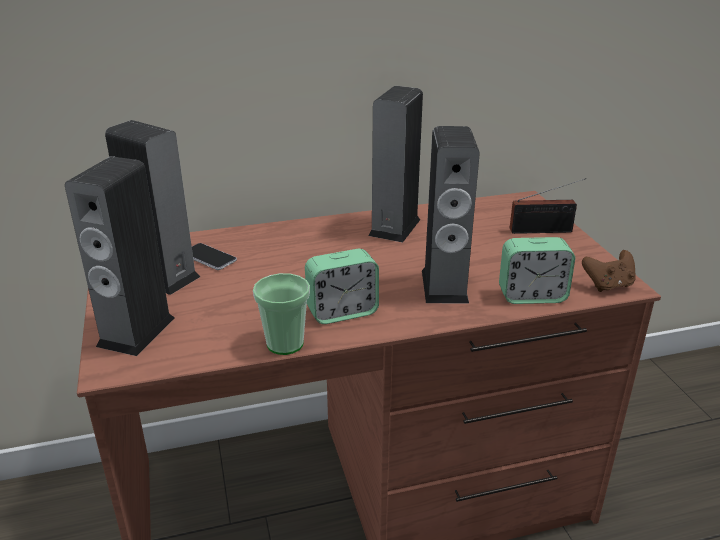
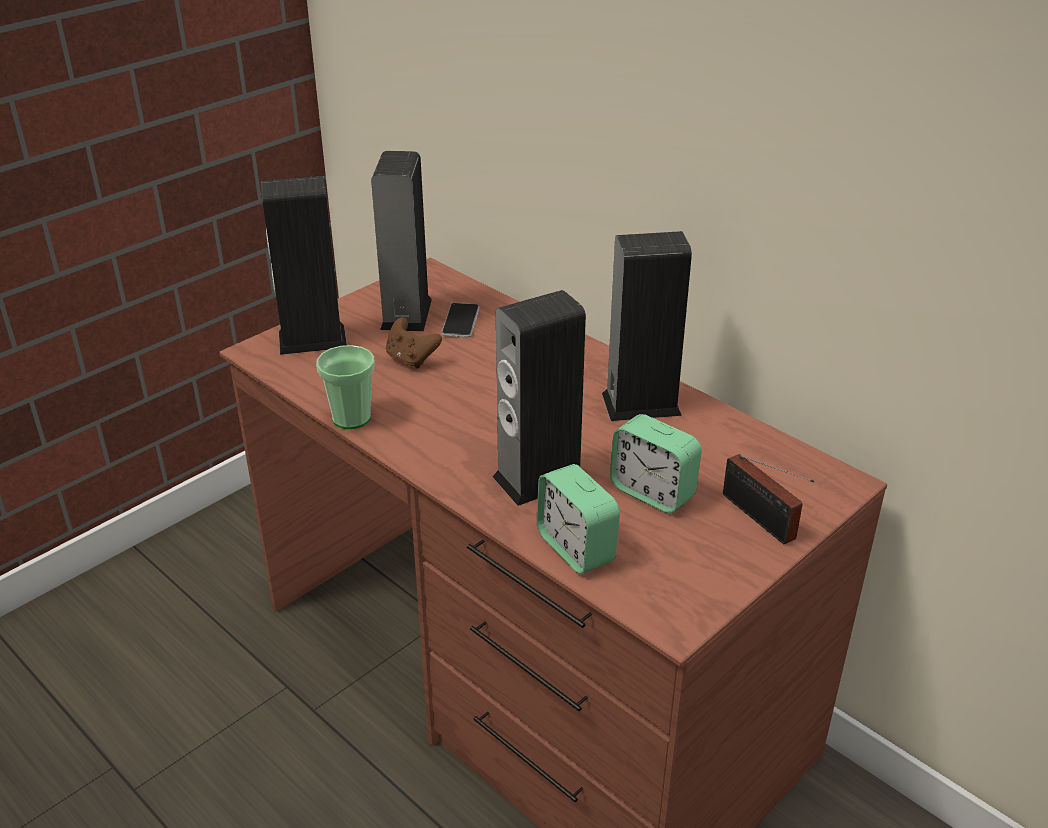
camera: 60 degrees right, 5 degrees up
alarm clock [305,249,379,324] -> alarm clock moved to [610,414,702,513]
brown game controller [582,250,635,292] -> brown game controller moved to [386,317,442,369]

